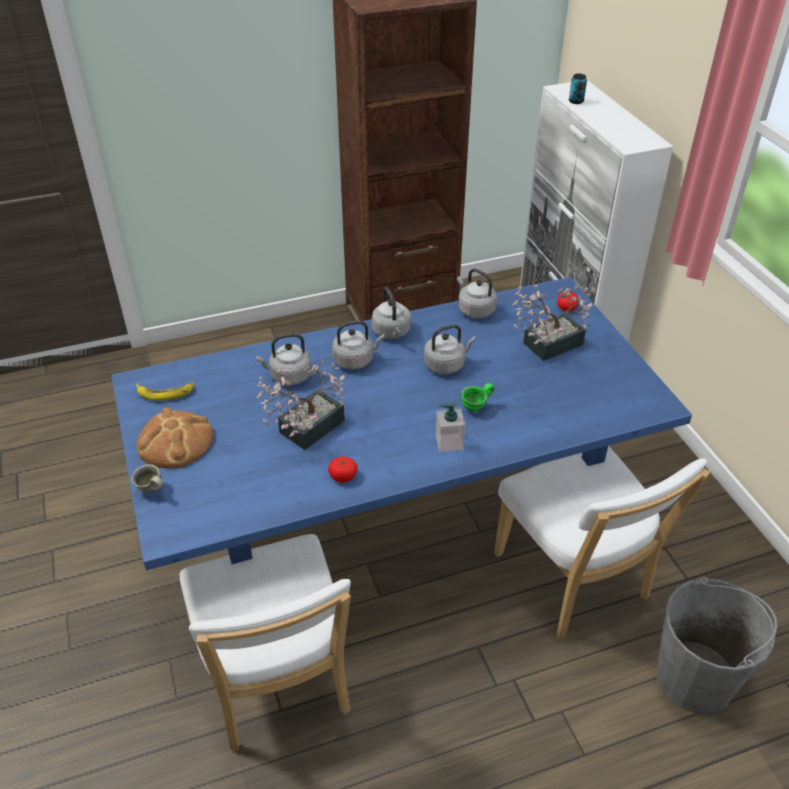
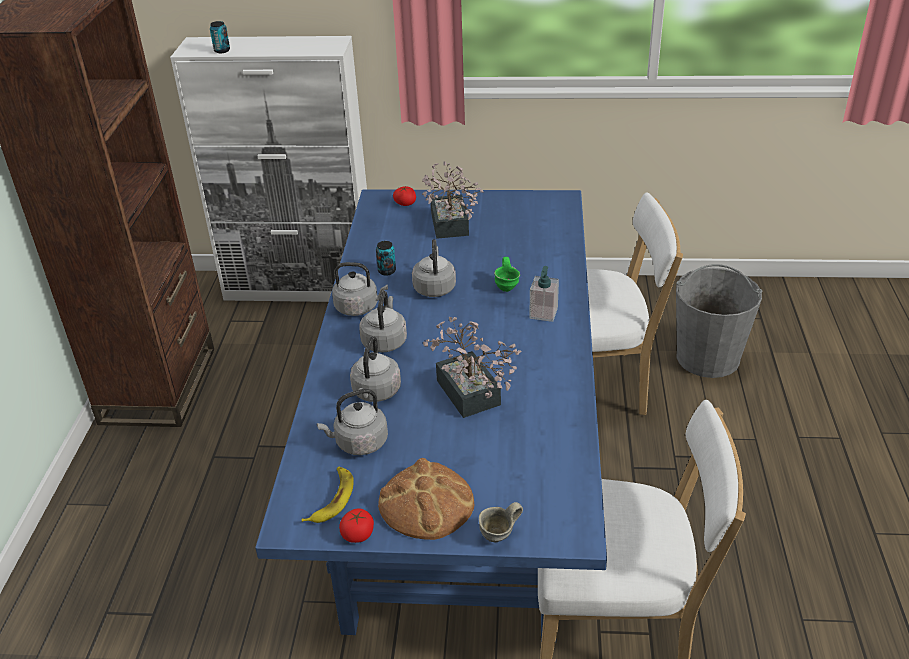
camera: 65 degrees left, 5 degrees down
tomato [328,456,358,483] -> tomato moved to [339,508,374,543]
grey kettle [457,268,497,319] -> grey kettle moved to [317,389,388,455]
none -> can [376,241,396,275]

